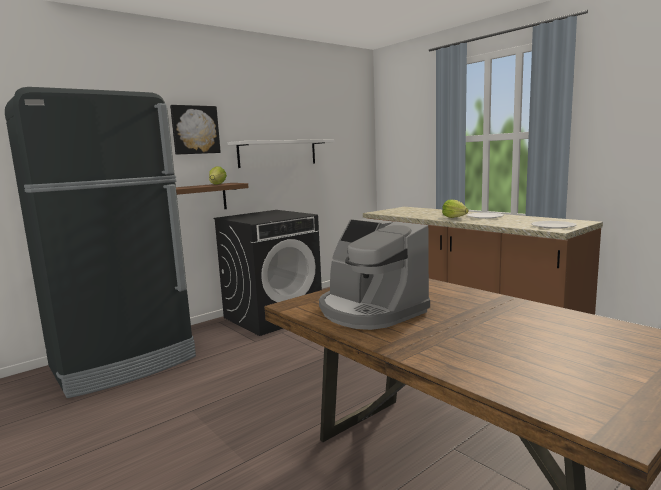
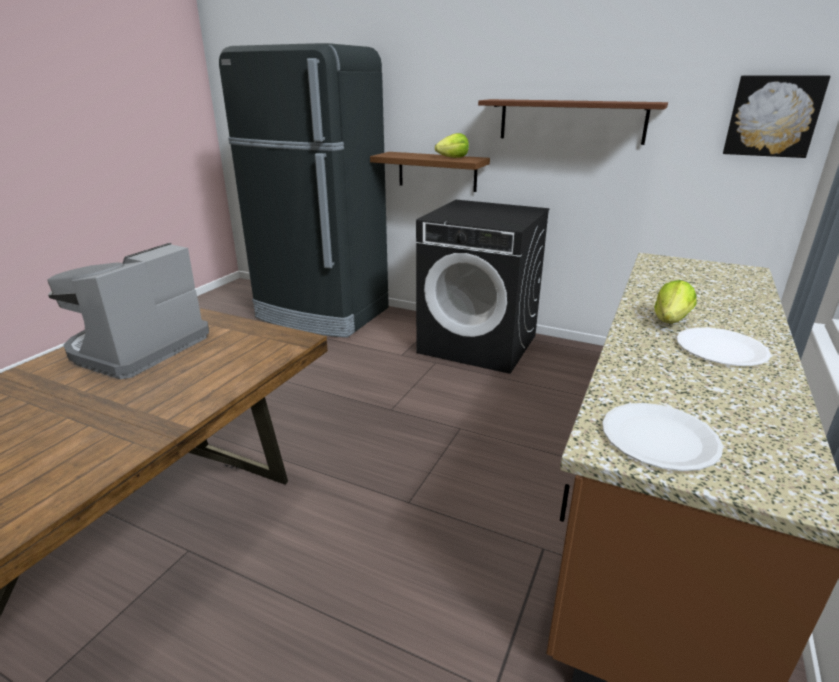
camera: 65 degrees right, 15 degrees up
picture [170,105,221,155] -> picture moved to [723,76,830,158]
white shelf [228,139,335,168] -> brown shelf [478,99,668,145]

